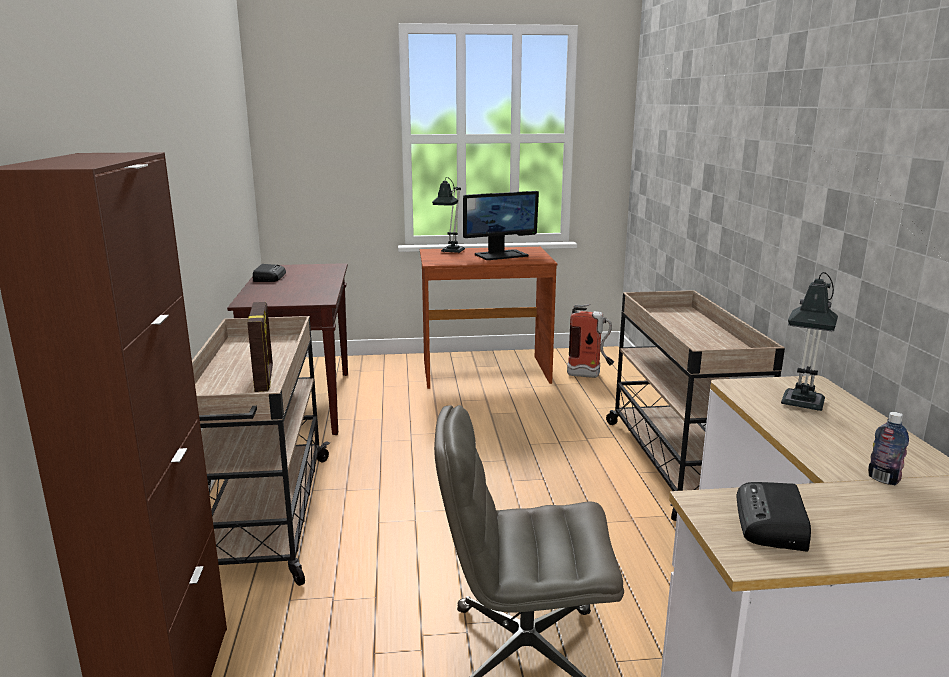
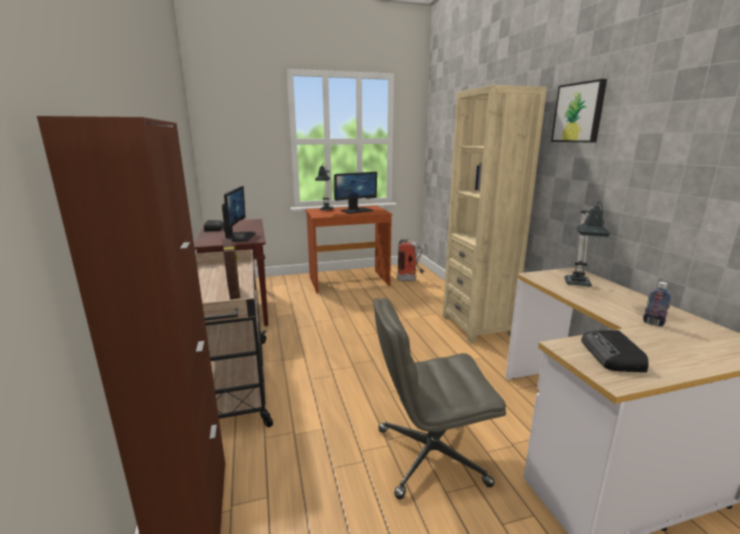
camera: 10 degrees left, 0 degrees up
beige cart [606,290,785,521] -> beige bookcase [443,85,547,343]
none -> monitor [222,186,255,242]
none -> picture [551,79,607,143]

